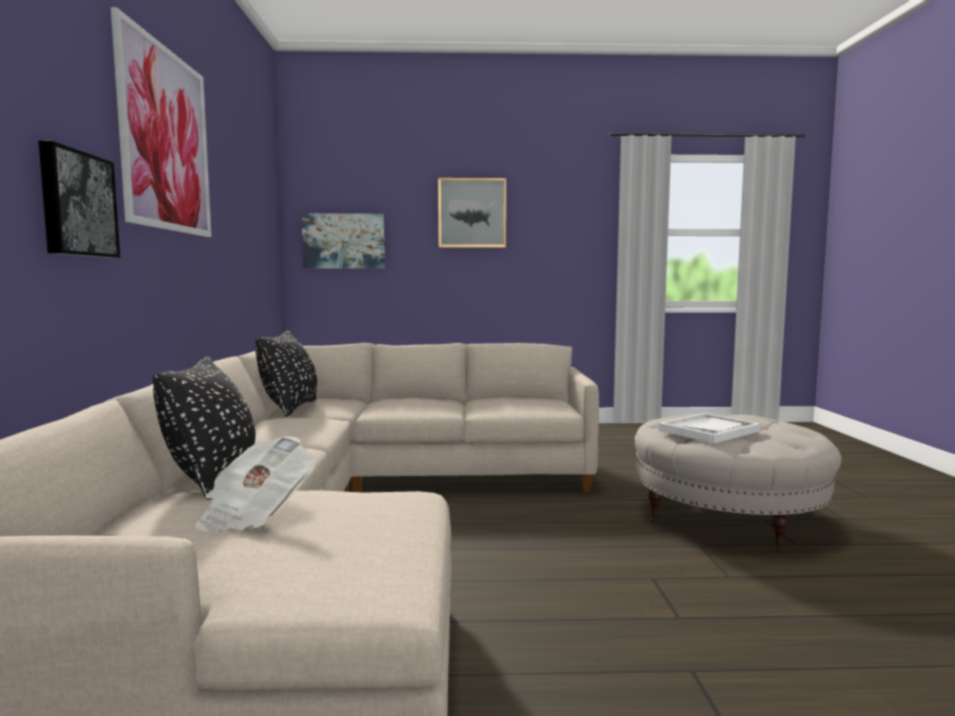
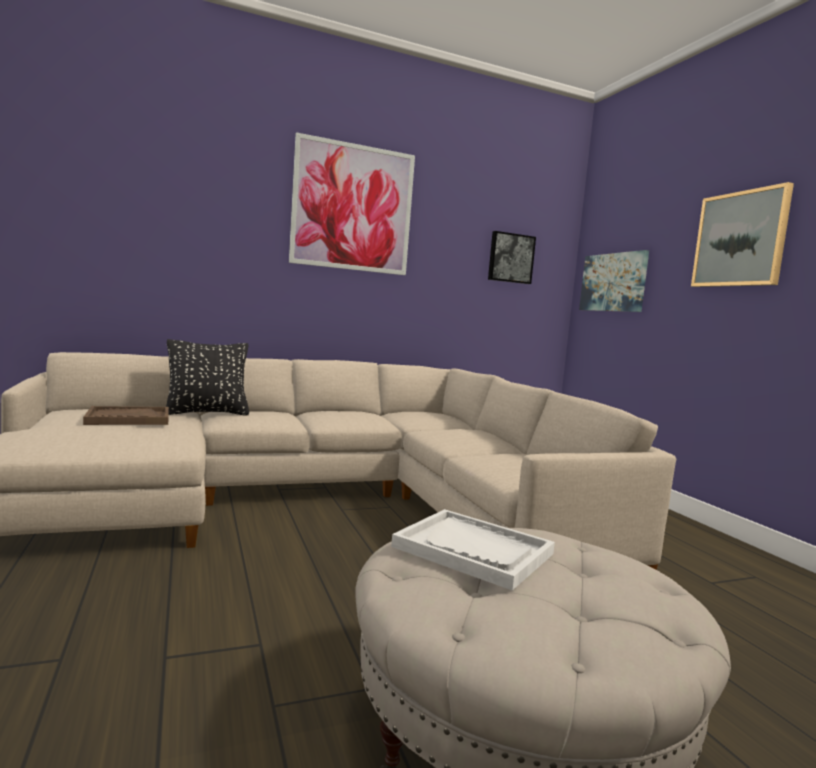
camera: 70 degrees right, 0 degrees up
picture [39,141,120,258] -> picture moved to [488,231,536,284]
newspaper [195,436,316,532] -> brown tray [83,406,169,425]
black pillow [256,331,317,417] -> none

